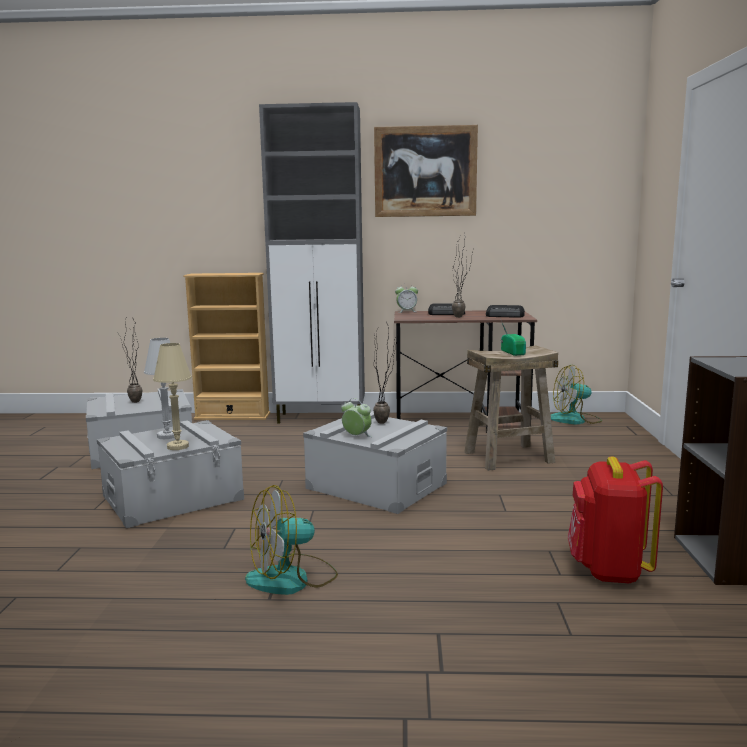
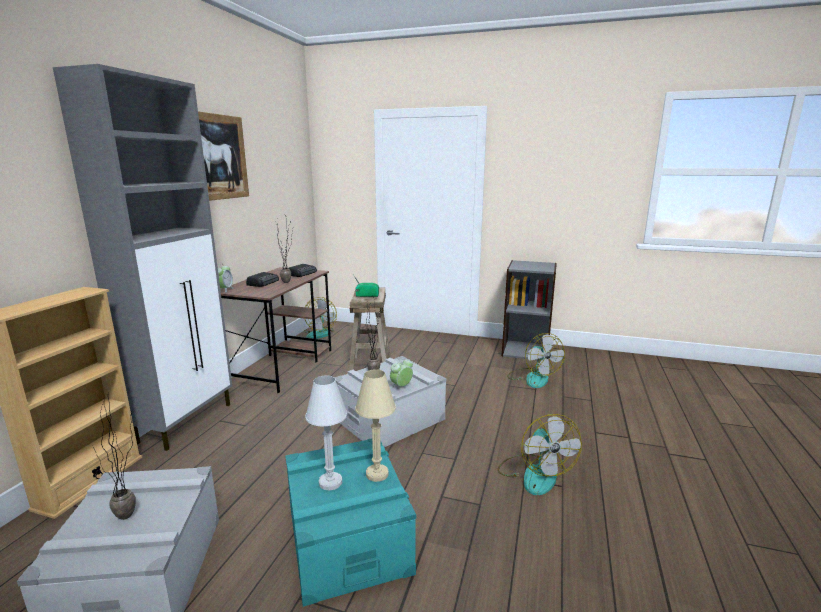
camera: 75 degrees left, 5 degrees up
grey storage box [97,420,244,528] -> turquoise storage box [285,438,416,607]
red backpack [568,457,663,583] -> fan [507,333,565,388]

